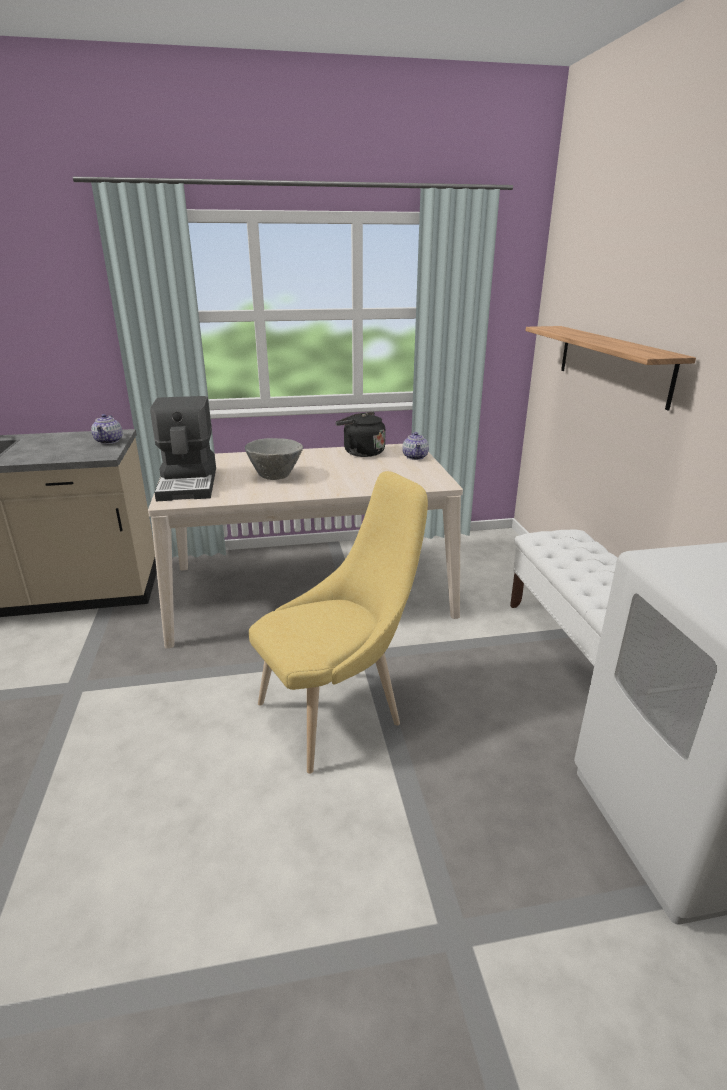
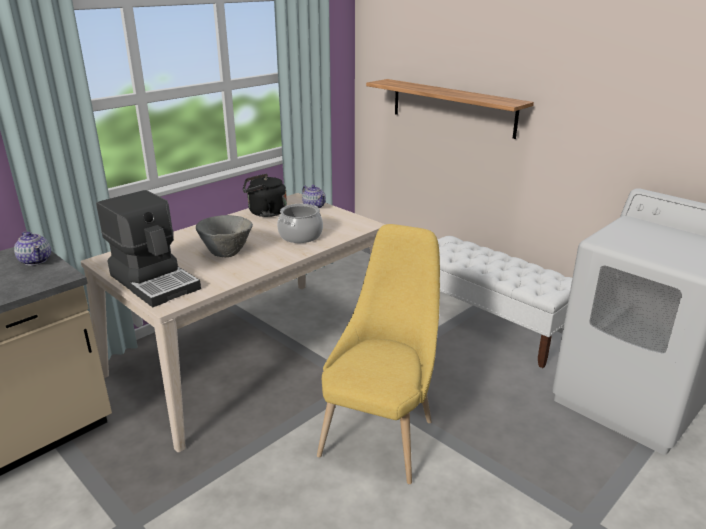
camera: 35 degrees left, 0 degrees up
none -> cooking pot [277,204,323,243]

